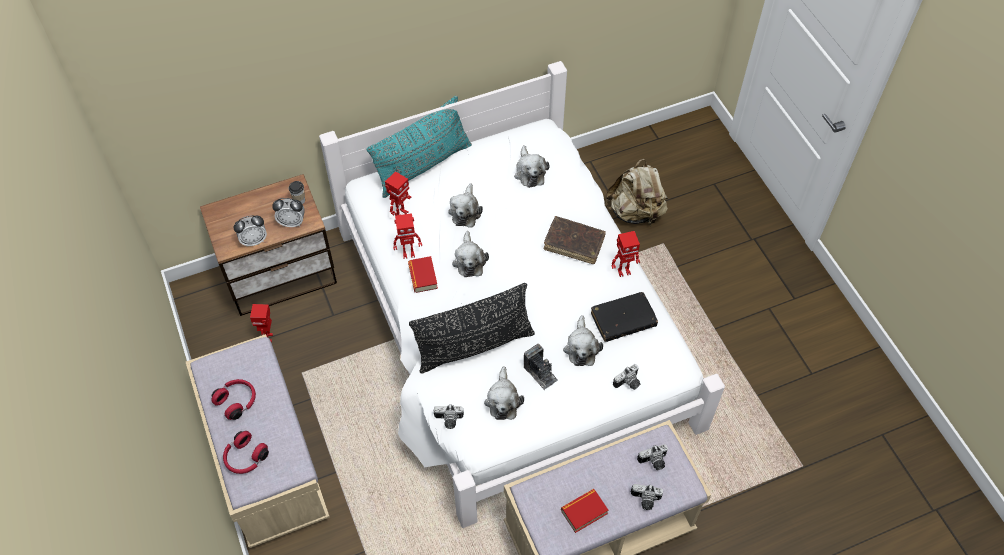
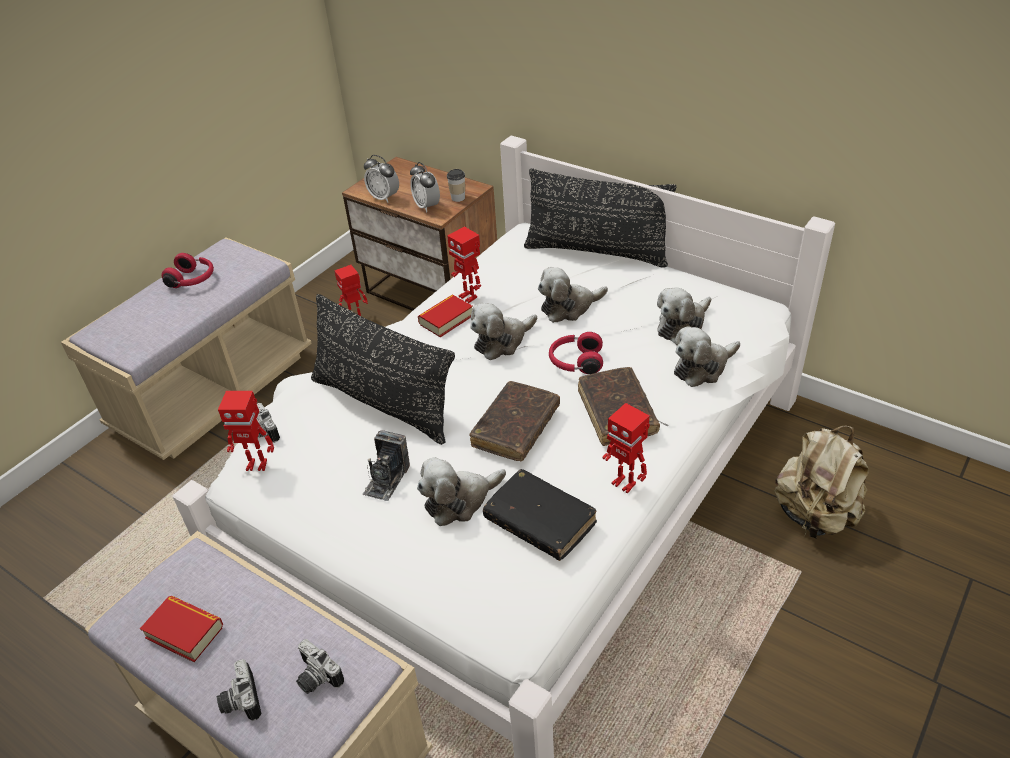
camera: 60 degrees right, 15 degrees down
red headphones [223,431,269,474] -> red headphones moved to [549,332,603,374]
turquoise pillow [366,96,472,198] -> black pillow [524,168,676,268]
toy robot [385,171,412,215] -> toy robot moved to [218,391,274,471]
plush toy [484,366,524,420] -> plush toy moved to [674,327,740,387]
camera [613,364,640,390] -> none
none -> brown book [469,381,560,461]

